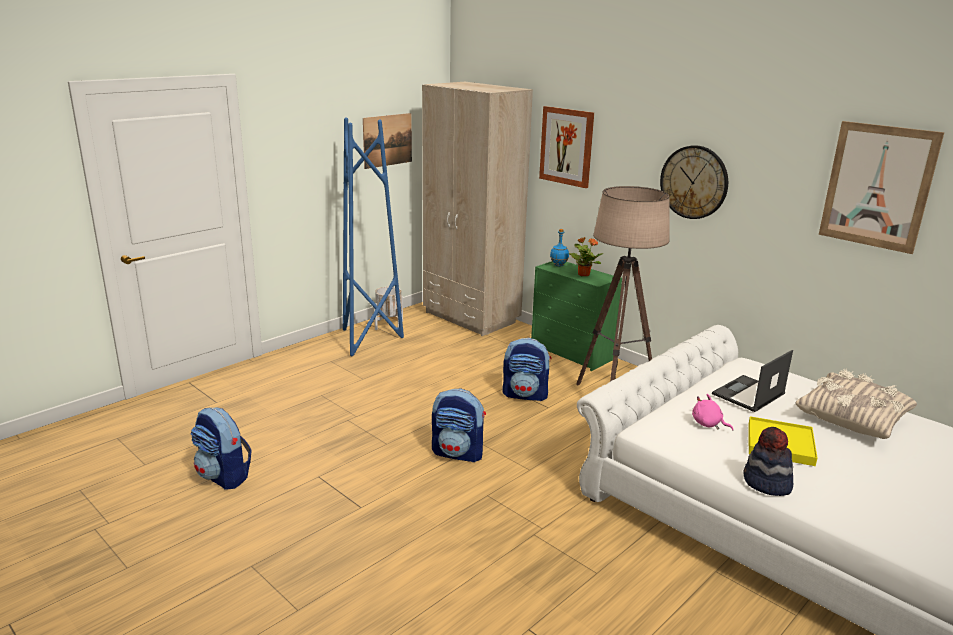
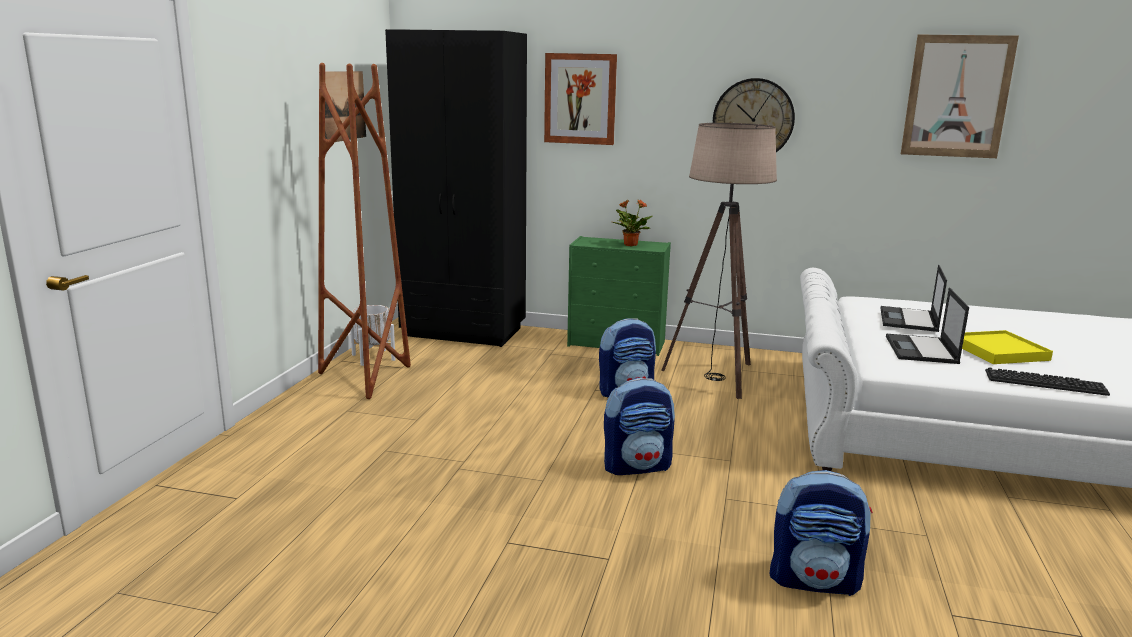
camera: 30 degrees left, 5 degrees down
backpack [191,407,252,490] -> backpack moved to [770,470,873,596]
blue clothes rack [343,117,404,356] -> brown clothes rack [318,63,411,399]
beige wardrobe [422,82,533,336] -> black wardrobe [385,29,527,347]
blue bottle [550,229,569,267] -> none
pink plush toy [692,394,734,431] -> laptop [886,287,969,364]
hat [743,427,793,496] -> keyboard [985,367,1110,396]
beige pillow [795,369,917,439] -> none

